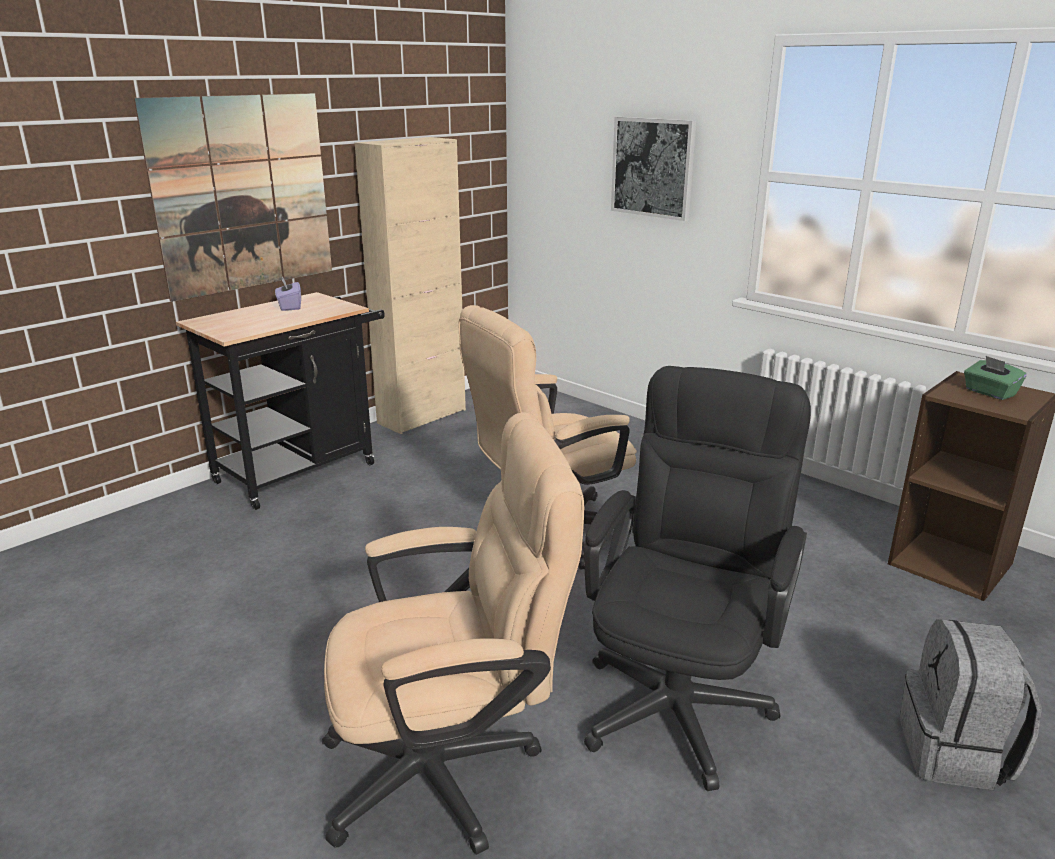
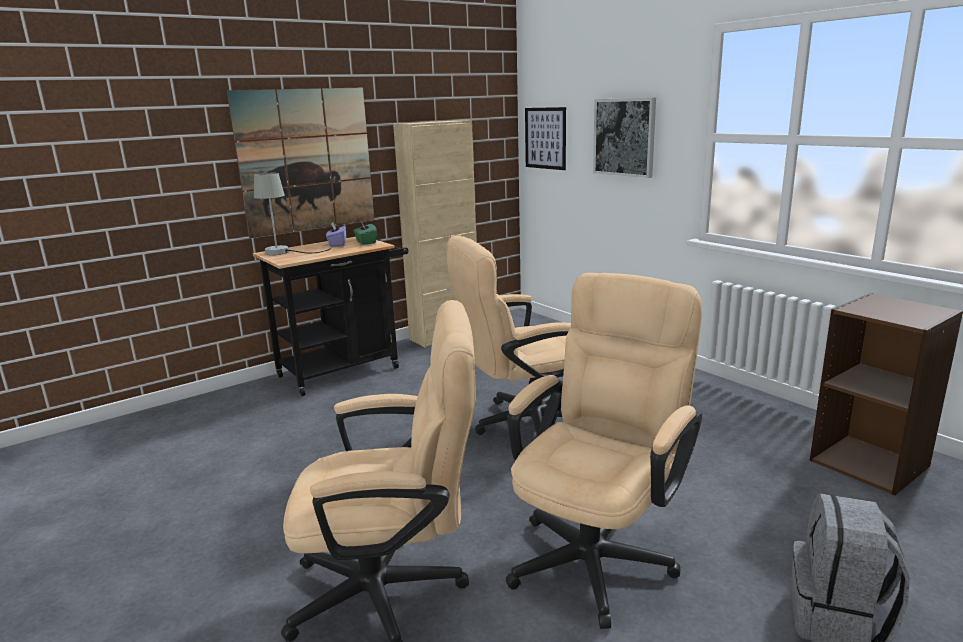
camera: 10 degrees right, 5 degrees down
black office chair [584,366,811,791] -> beige office chair [506,273,703,629]
green tissue box [964,356,1027,400] -> green tissue box moved to [354,221,377,245]
none -> grey table lamp [254,173,331,255]
none -> picture [525,107,566,170]

